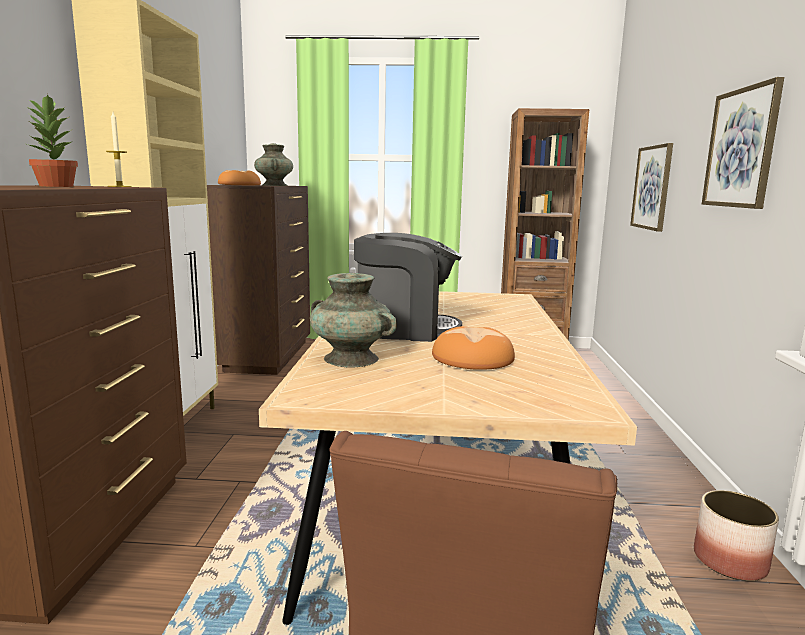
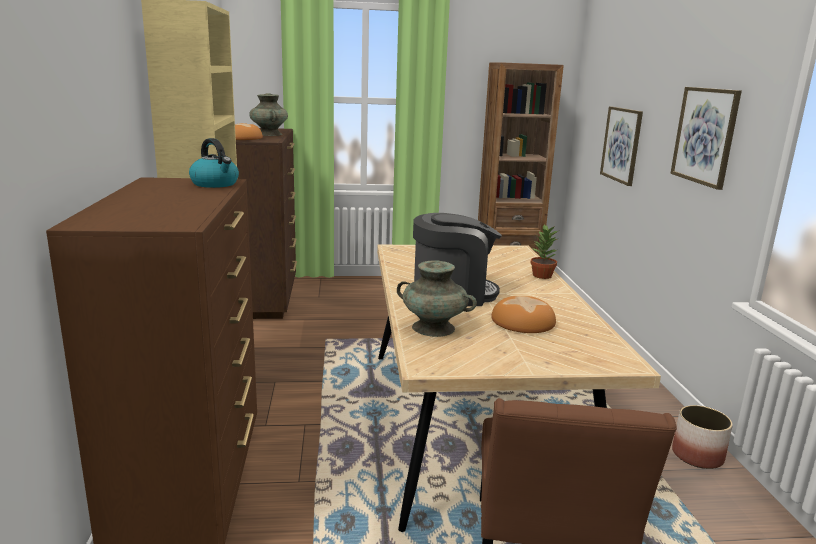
camera: 10 degrees left, 5 degrees up
potted plant [26,94,78,187] -> potted plant moved to [530,224,558,279]
candle [106,112,132,187] -> kettle [189,138,239,188]

